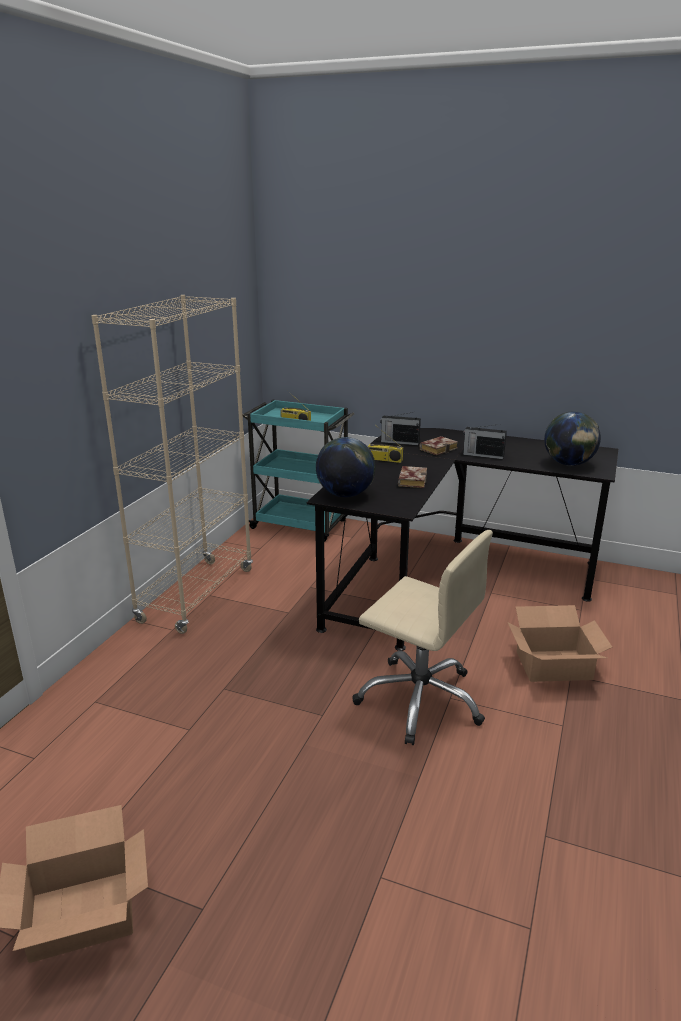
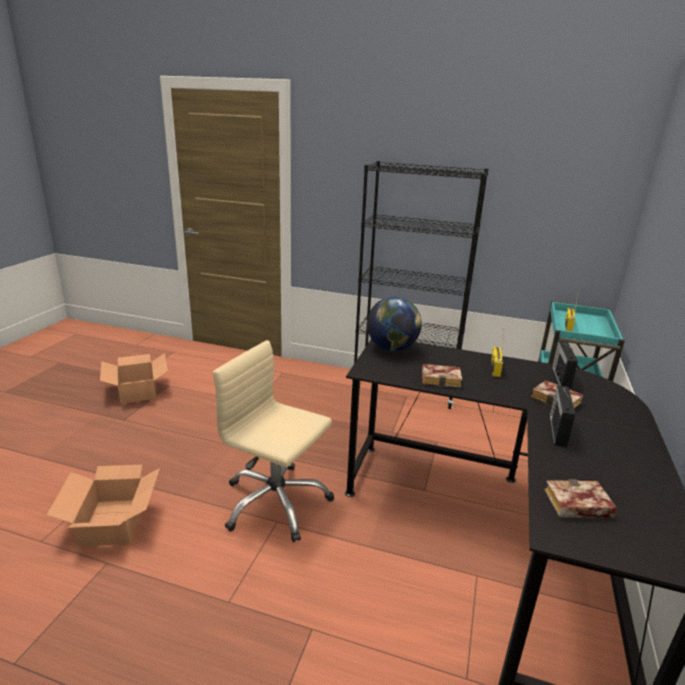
camera: 85 degrees right, 0 degrees up
beige bookcase [91,295,253,634] -> black bookcase [354,161,488,409]
beige office chair [352,530,493,745] -> beige office chair turned 90 degrees clockwise [213,340,334,542]
cardboard box [508,605,612,682] -> cardboard box moved to [47,465,160,547]
globe [544,412,601,466] -> book [544,479,617,518]

